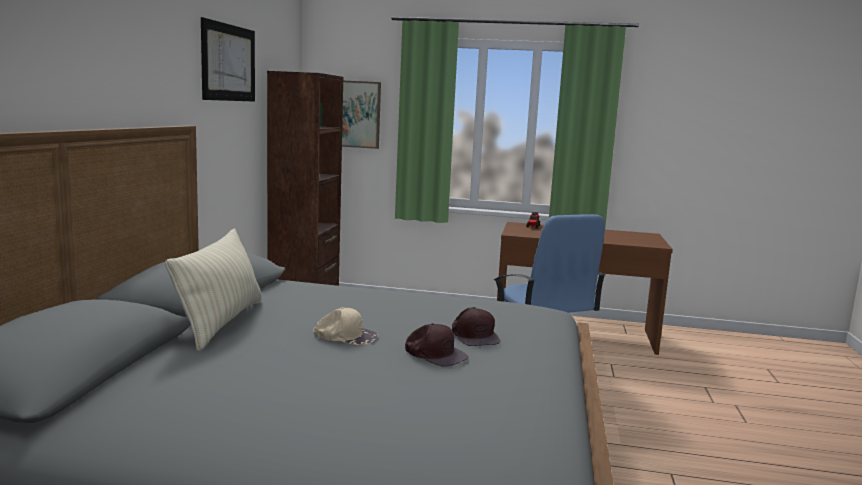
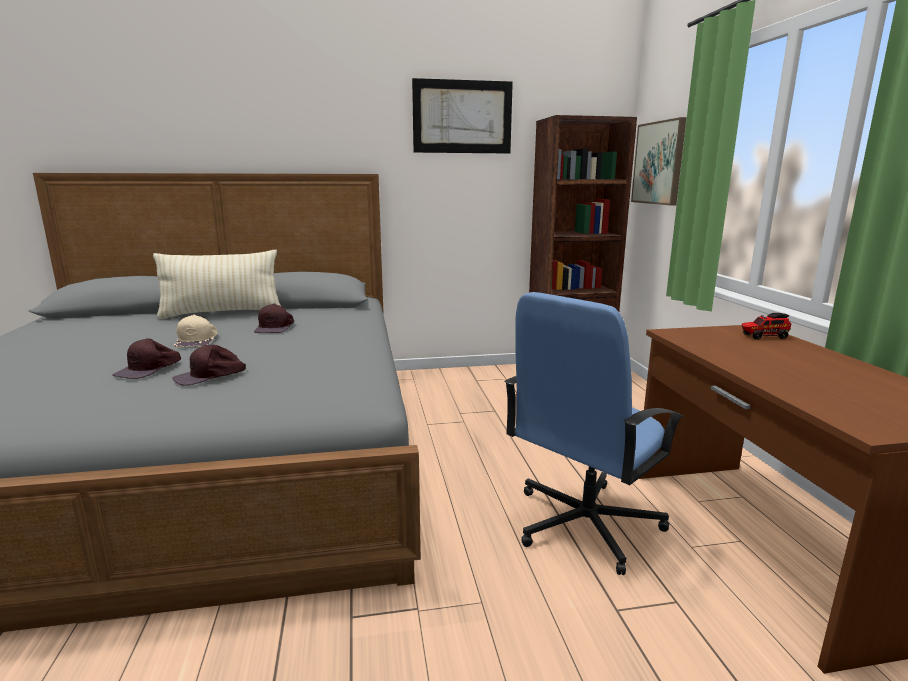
camera: 70 degrees right, 5 degrees up
none -> brown cap [254,304,294,333]

